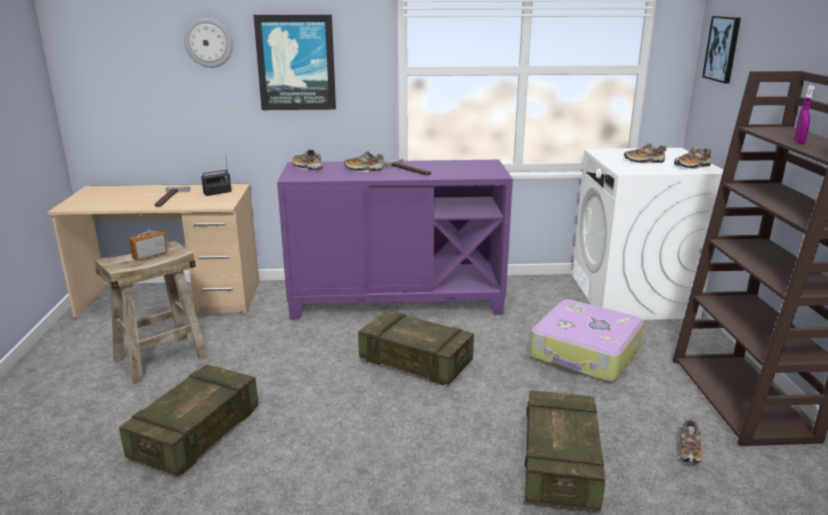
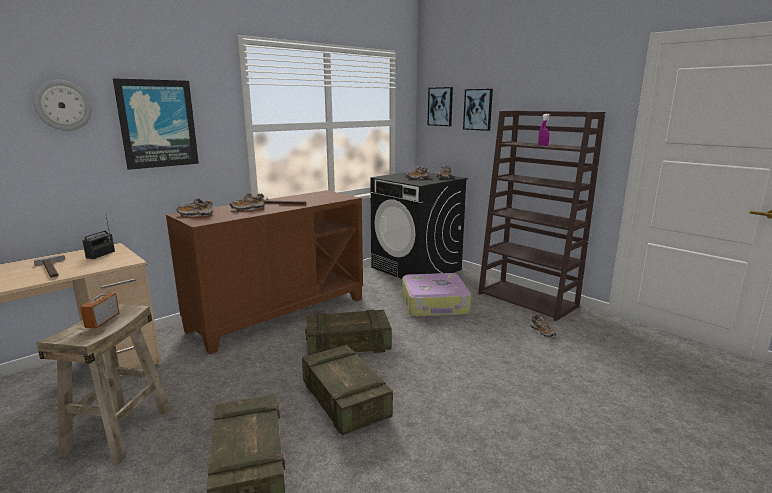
camera: 40 degrees left, 5 degrees down
purple cabinet [277,160,513,320] -> brown cabinet [166,190,363,354]
crate [524,390,605,511] -> crate moved to [302,345,393,436]
white washing machine [572,148,723,320] -> black washing machine [370,172,468,279]
none -> picture [463,89,493,131]

